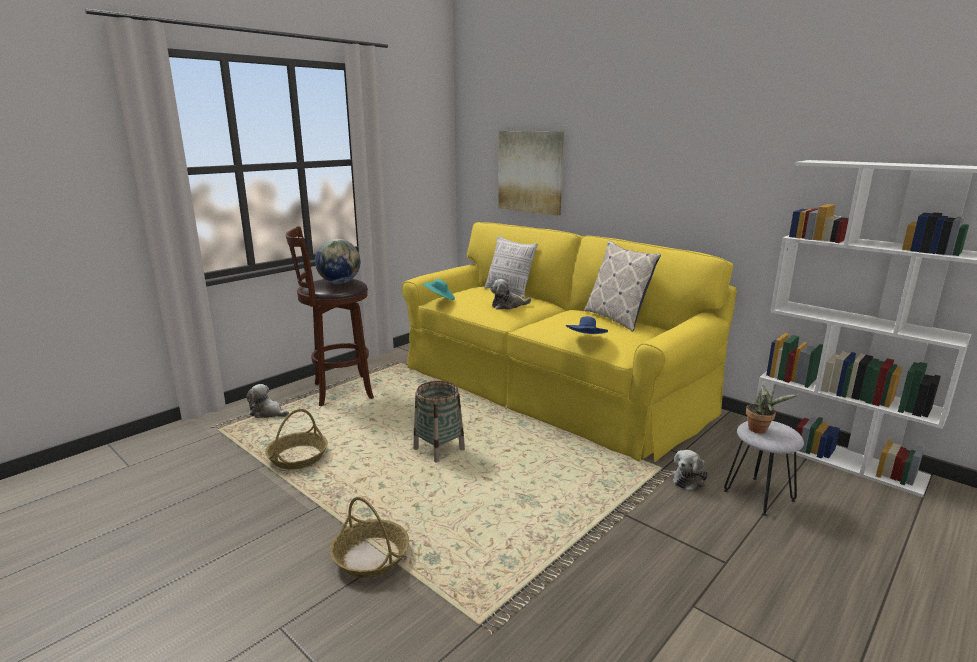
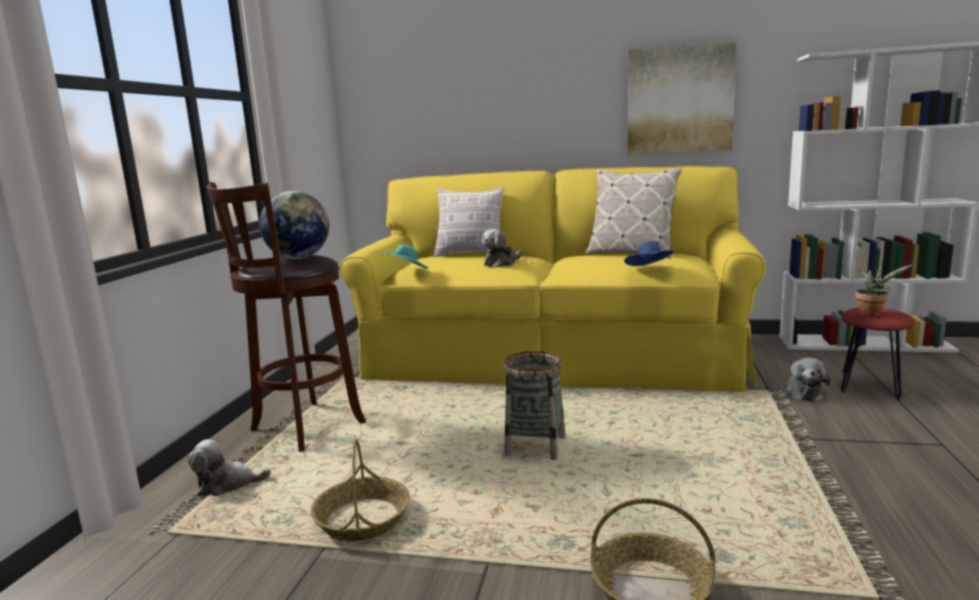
camera: 30 degrees left, 5 degrees down
picture [498,131,564,215] -> picture moved to [628,41,737,155]
grey stool [724,421,804,516] -> red stool [841,308,915,400]

